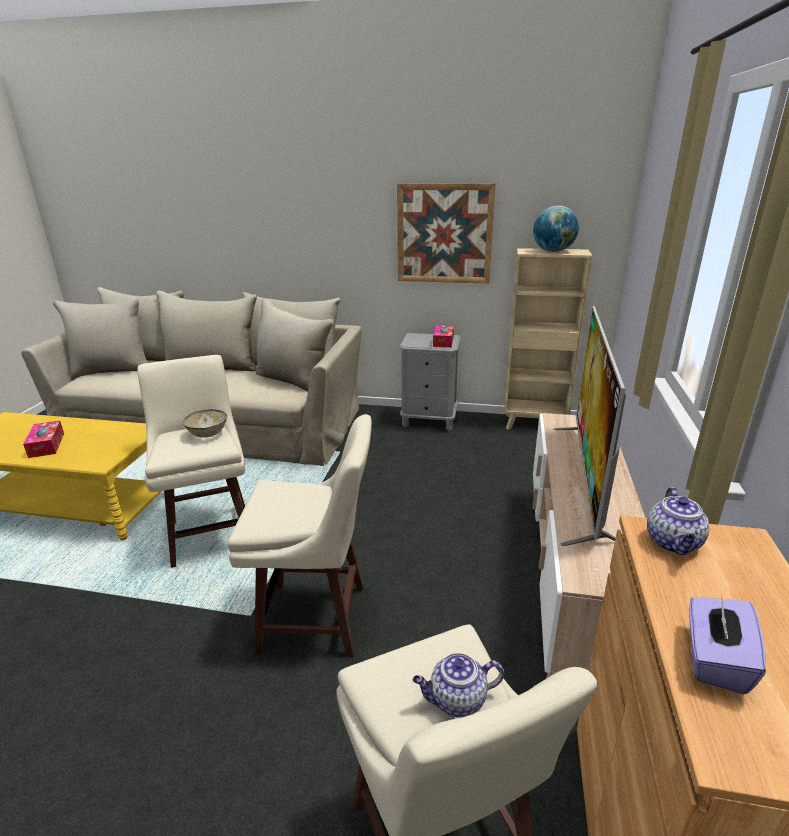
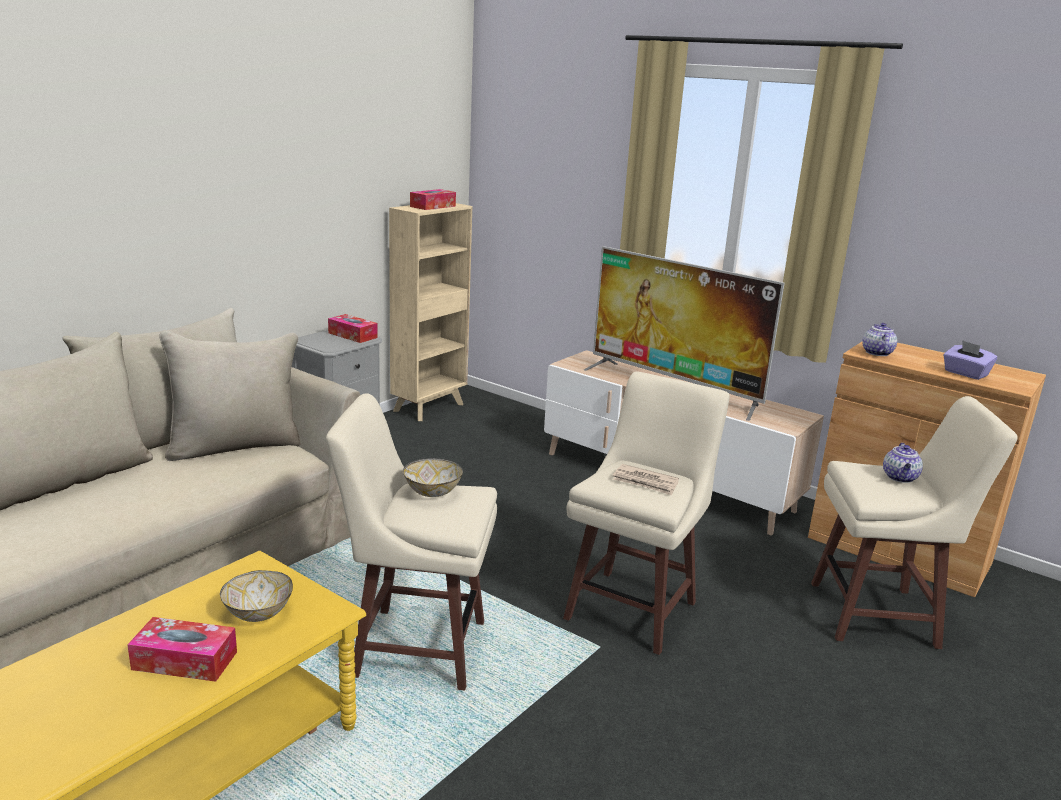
camera: 65 degrees left, 5 degrees down
picture [397,183,496,284] -> none
globe [533,205,579,252] -> tissue box [410,189,456,210]
teapot [647,487,710,555] -> teapot turned 120 degrees counterclockwise [862,323,897,356]
none -> bowl [220,570,293,622]
none -> newspaper [613,464,679,495]

